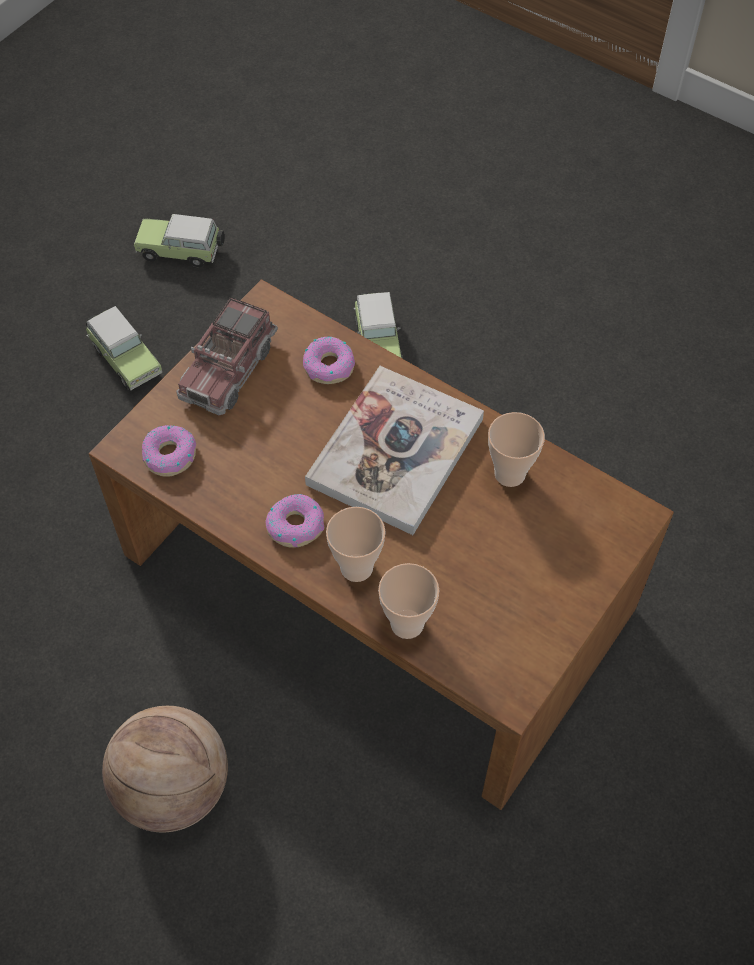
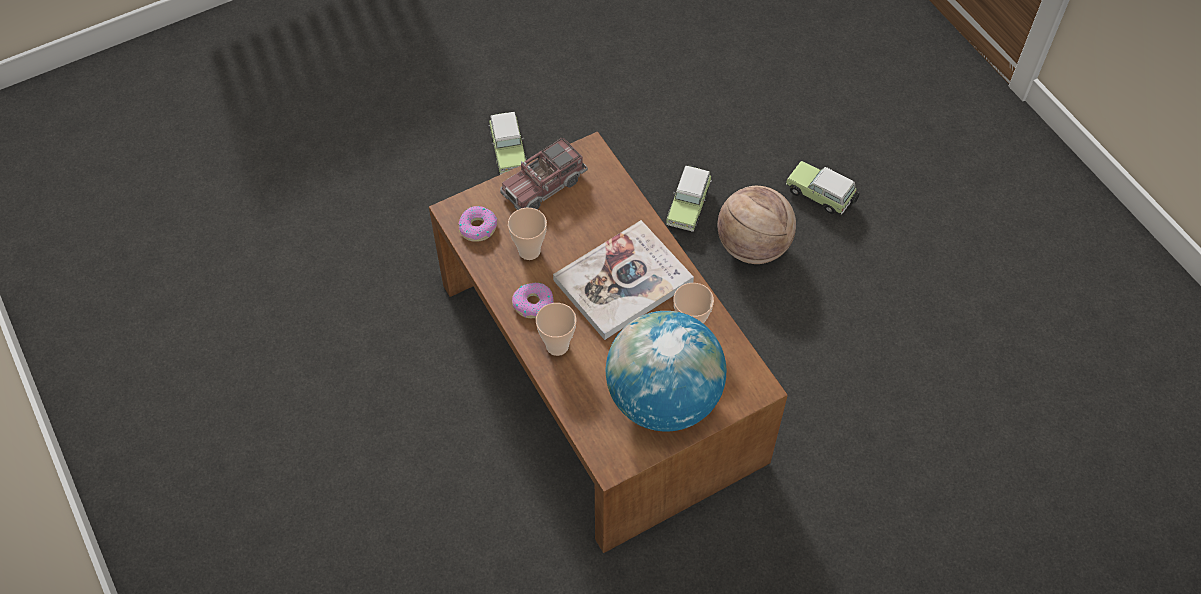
camera: 25 degrees right, 0 degrees up
basketball [102,706,228,833] -> basketball moved to [717,186,796,264]
toy car [134,214,225,267] -> toy car moved to [786,161,859,215]
donut [303,336,355,384] -> none
cup [378,563,440,639] -> cup moved to [508,208,547,260]
none -> globe [606,311,726,431]

